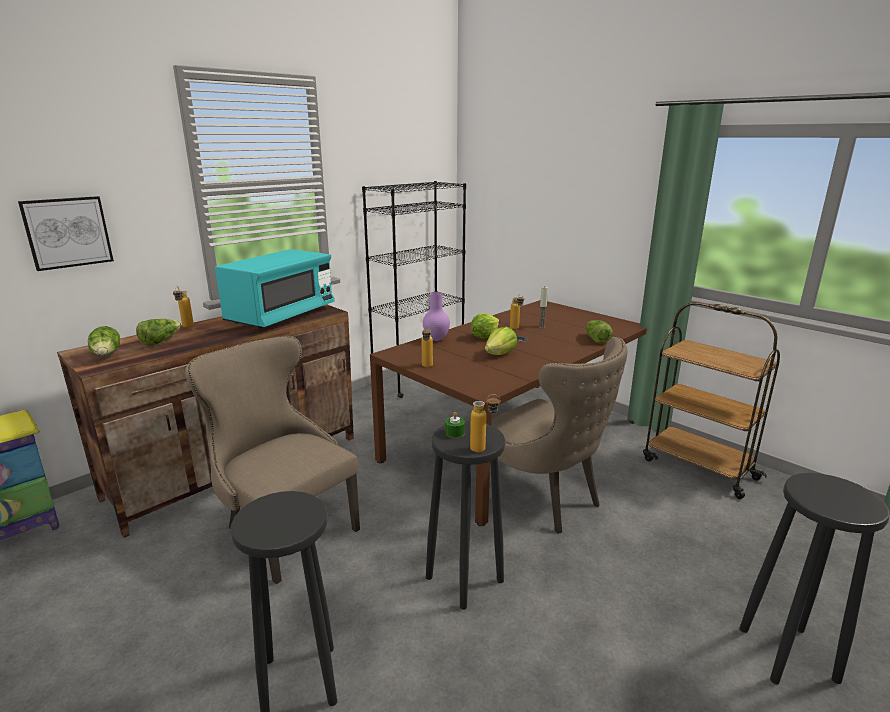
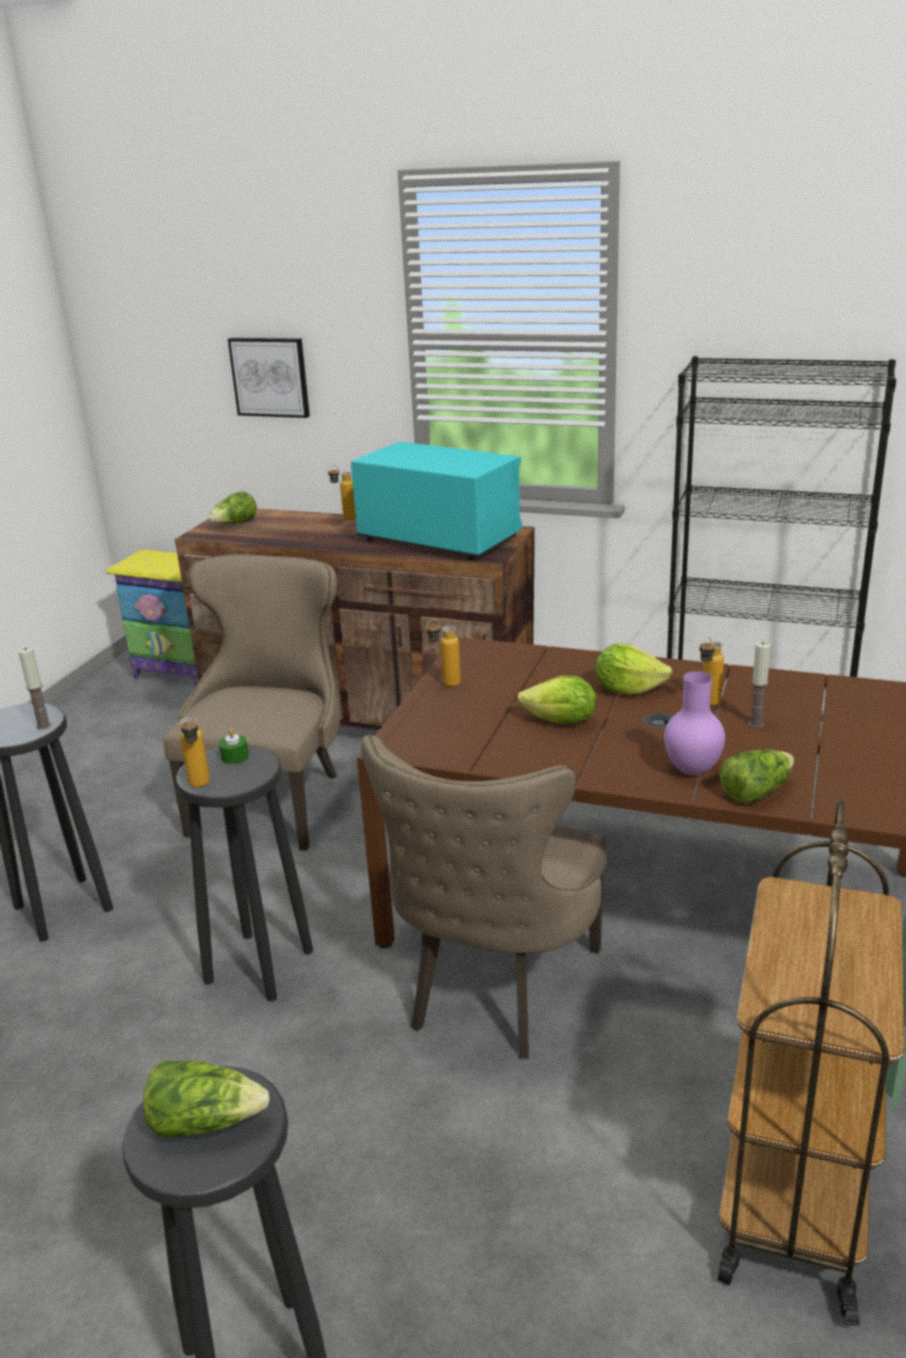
camera: 65 degrees right, 5 degrees up
lettuce [136,319,181,346] -> lettuce moved to [143,1060,270,1138]
turquoise microwave [215,249,335,329] -> turquoise microwave turned 150 degrees counterclockwise [351,442,522,560]
purple vase [423,292,450,341] -> purple vase moved to [664,671,725,775]
none -> candle [18,647,51,730]

